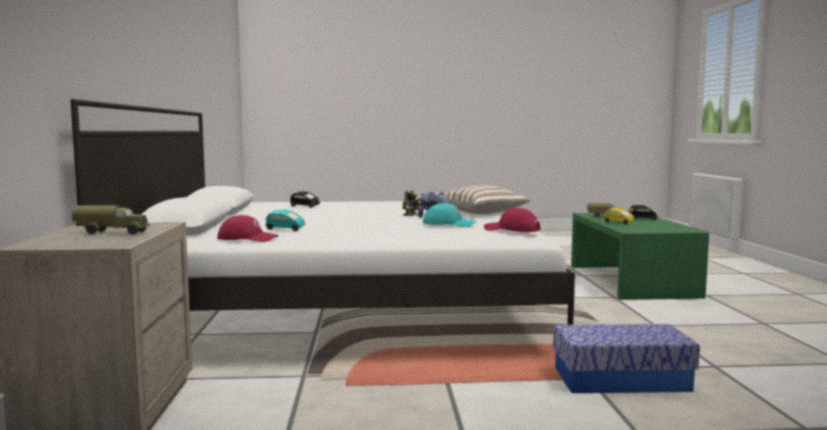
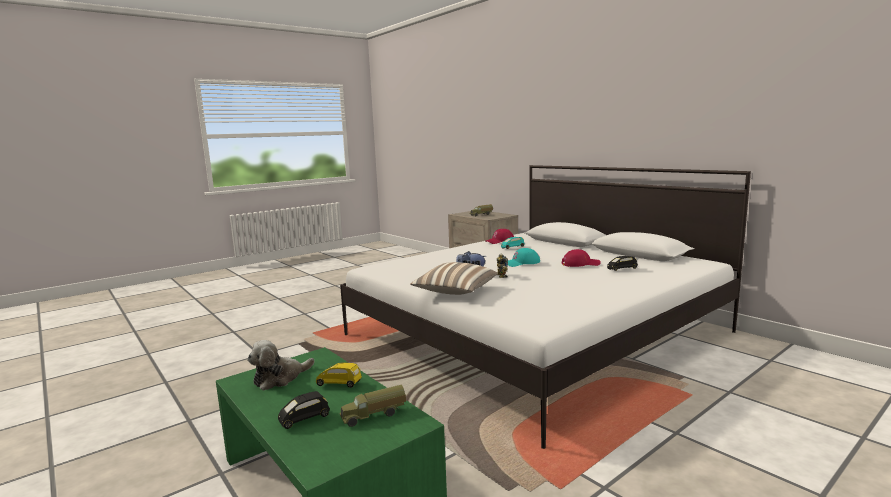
camera: 145 degrees right, 5 degrees up
turquoise cap [423,203,476,227] -> turquoise cap moved to [507,248,540,267]
red cap [484,208,541,232] -> red cap moved to [561,249,601,267]
storage box [553,324,700,393] -> none
none -> plush toy [247,340,315,390]

